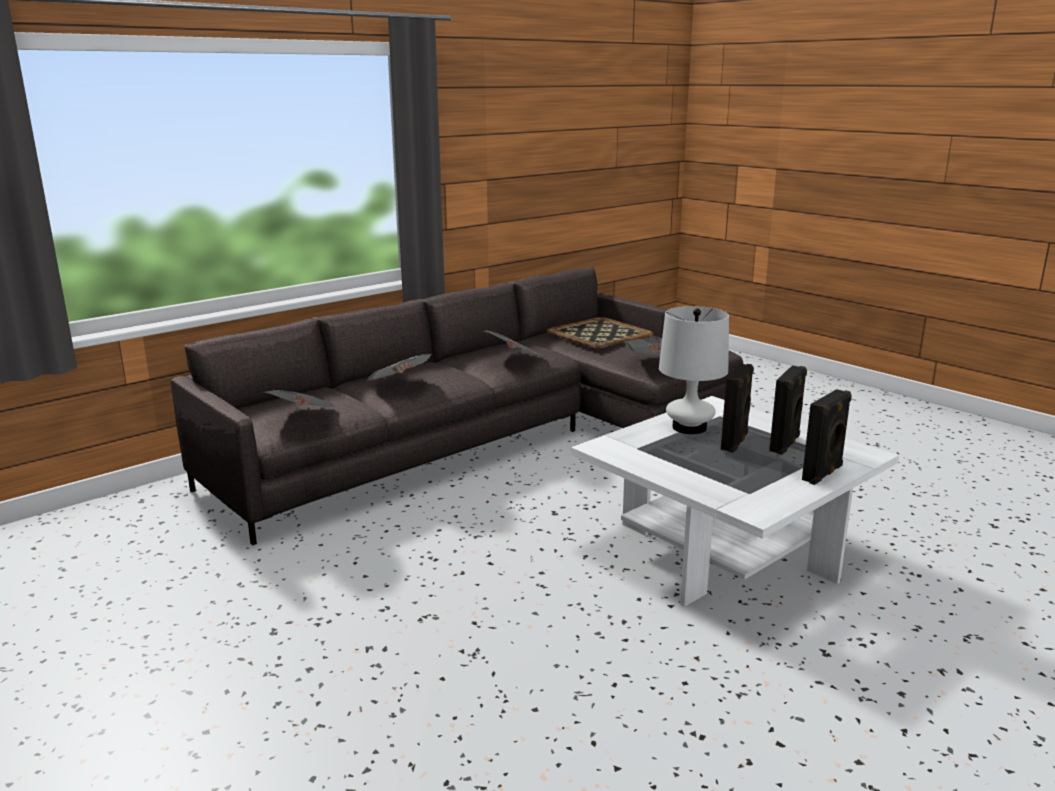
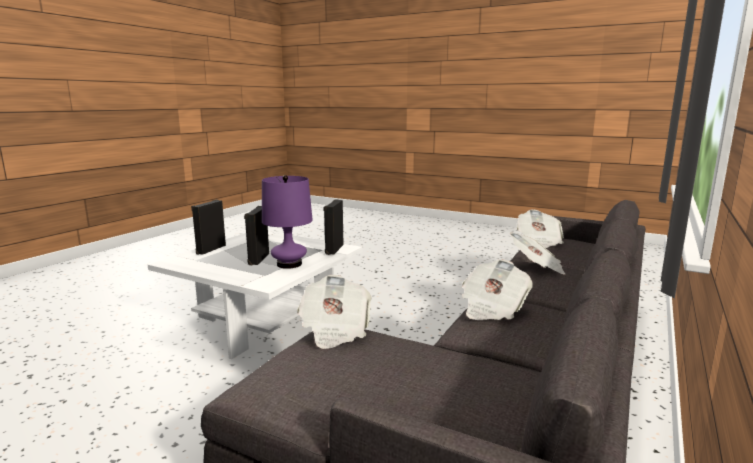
camera: 160 degrees right, 5 degrees down
tray [547,317,653,349] -> none
white table lamp [659,306,729,434] -> purple table lamp [262,175,313,269]
black speaker [769,365,807,455] -> black speaker moved to [324,199,344,255]

